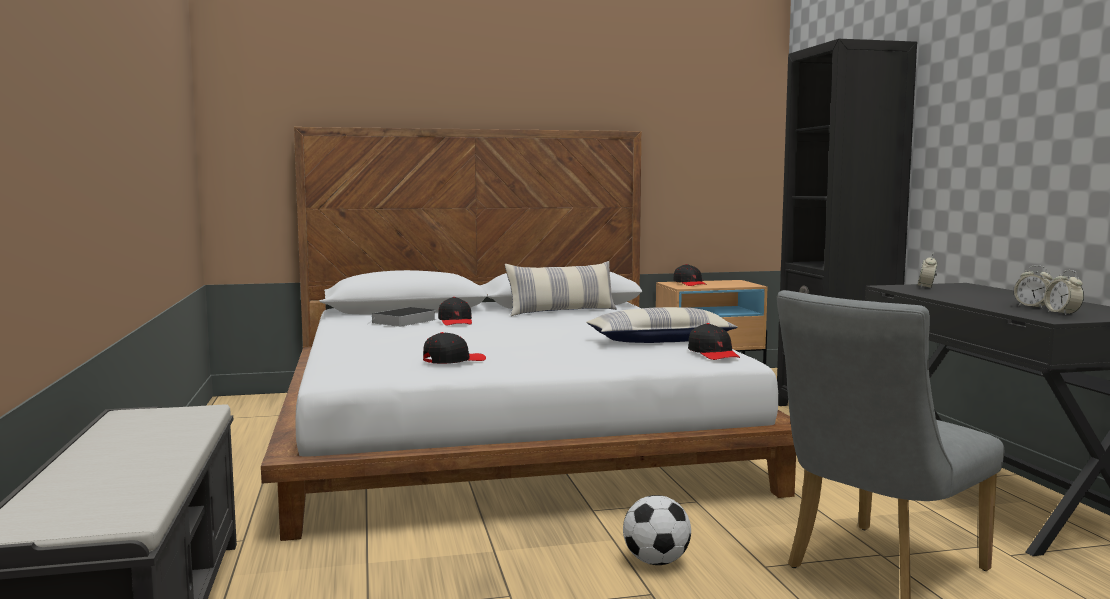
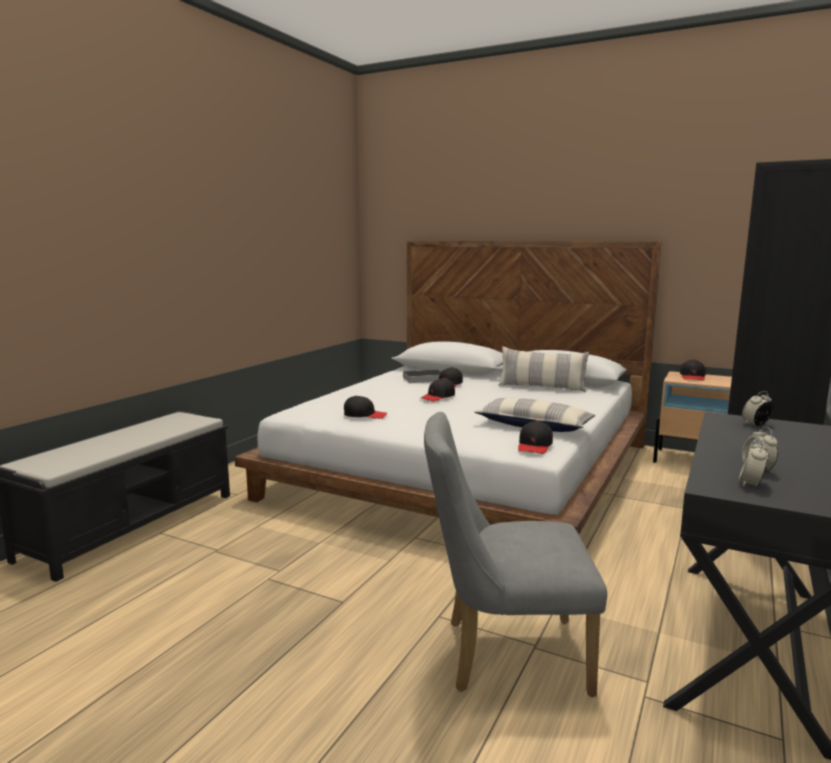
camera: 40 degrees right, 5 degrees up
football [623,495,691,565] -> none
none -> black cap [421,378,455,402]

